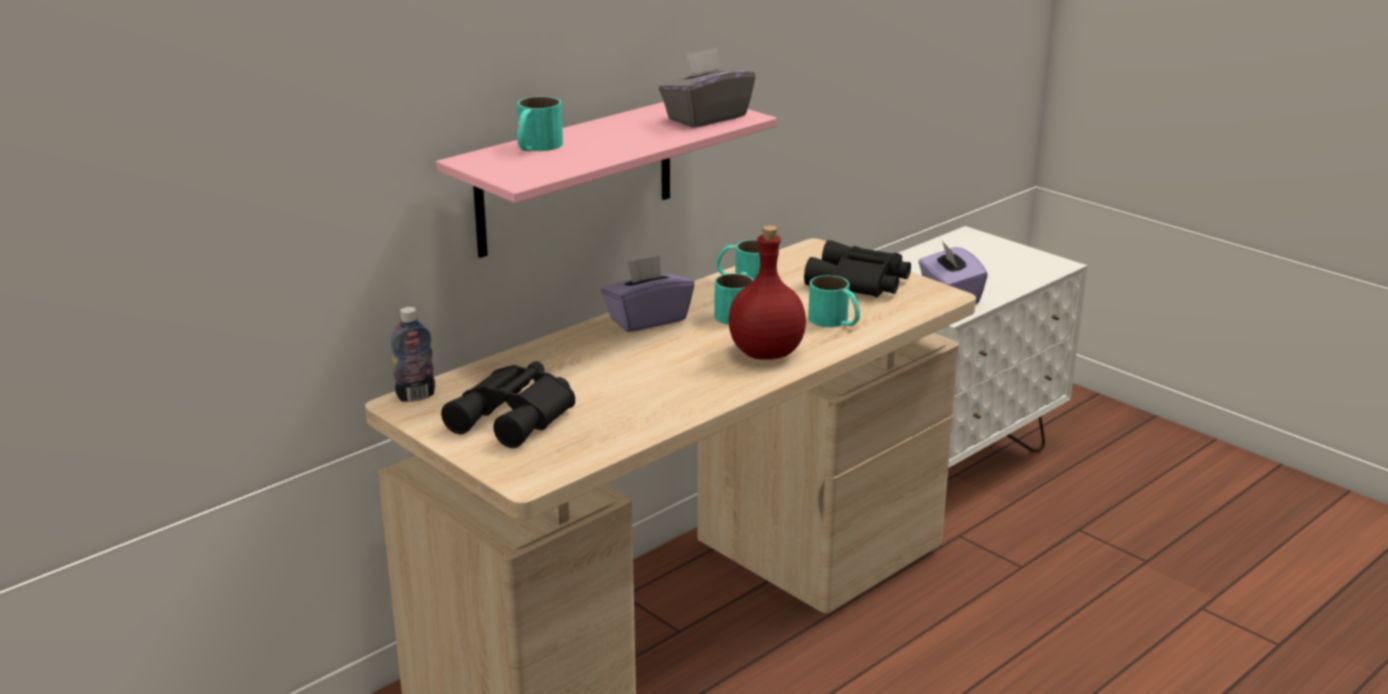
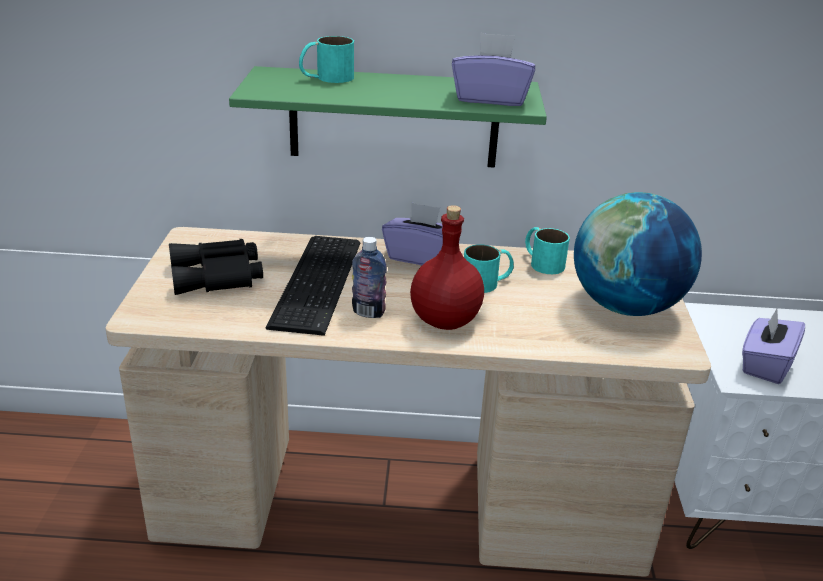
camera: 45 degrees right, 5 degrees up
bottle [391,307,435,402] -> bottle moved to [352,237,387,318]
pink shelf [436,102,777,258] -> green shelf [229,66,547,168]
grey tissue box [659,48,755,128] -> purple tissue box [452,32,535,106]
black binoculars [804,240,911,298] -> globe [574,192,702,316]
turquoise mug [808,275,860,327] -> none
none -> keyboard [266,236,360,336]

